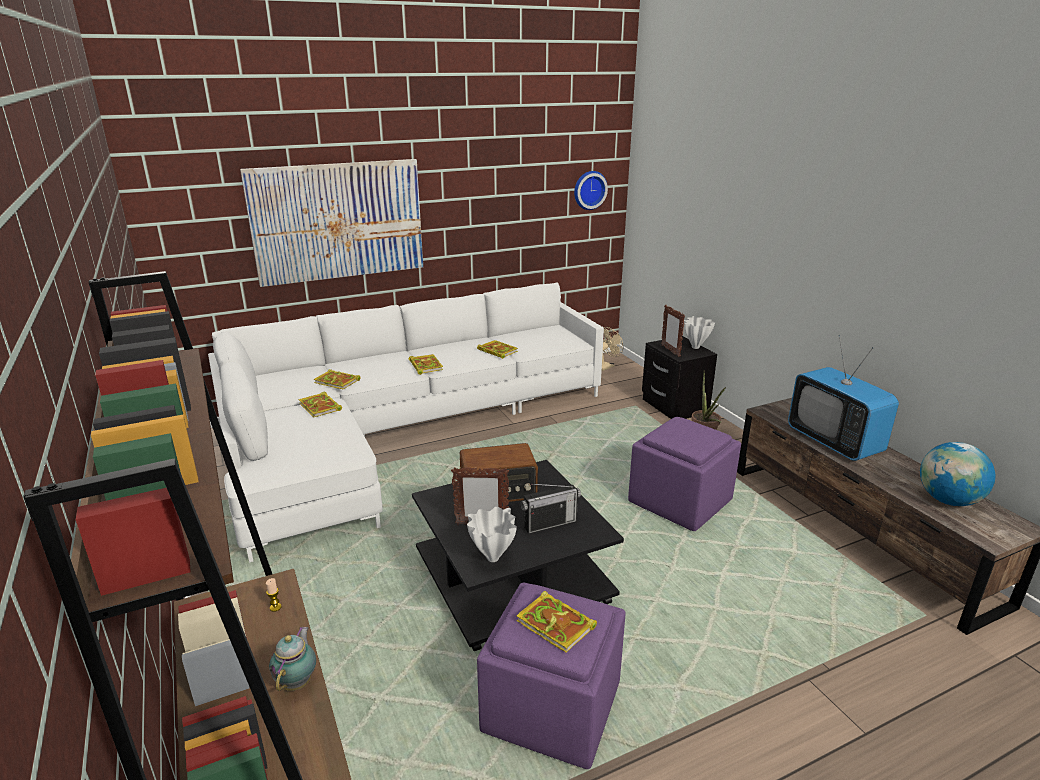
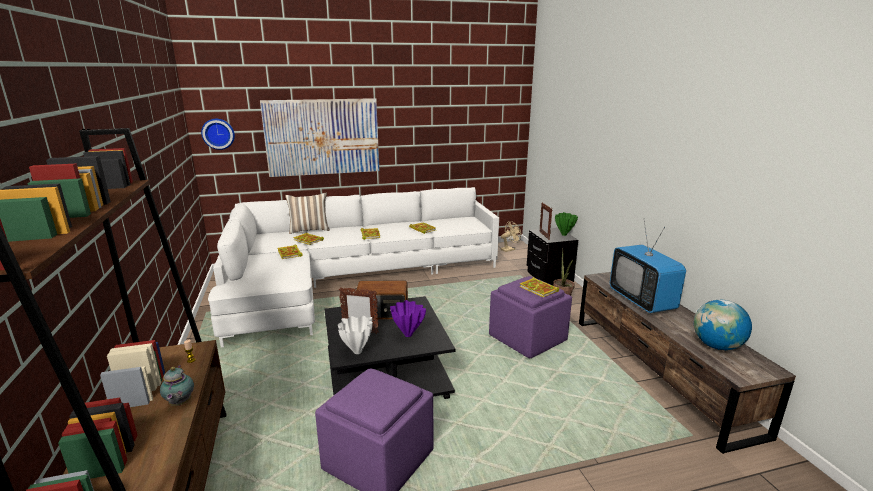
camera: 10 degrees right, 5 degrees down
teapot [269,627,316,691] -> teapot turned 150 degrees clockwise [160,365,194,406]
book [516,591,597,653] -> book moved to [519,277,559,297]
radio [521,484,581,534] -> purple vase [390,300,426,337]
wall clock [574,171,608,210] -> wall clock moved to [201,119,235,150]
white vase [684,316,715,349] -> green vase [555,212,578,236]
none -> pillow [285,193,330,234]

